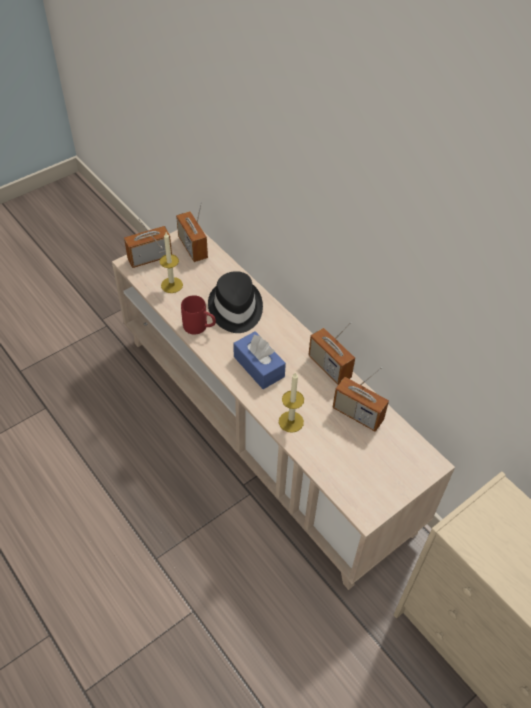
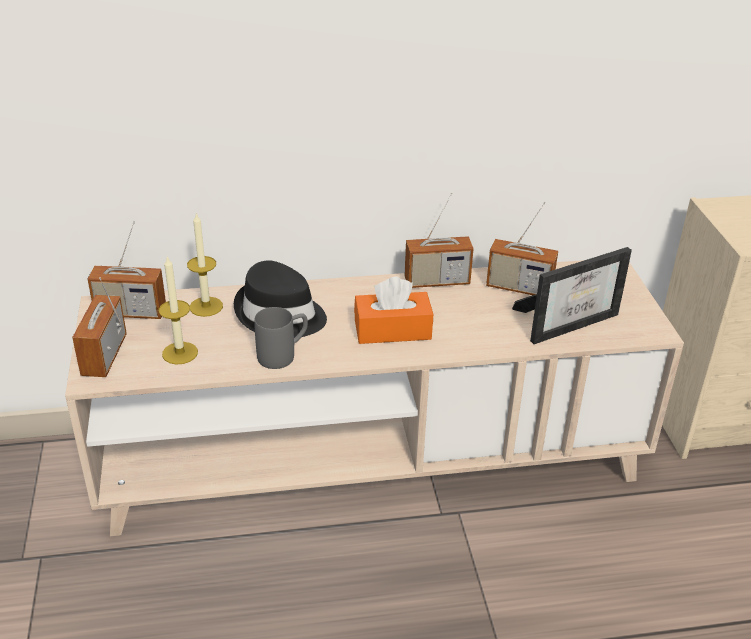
camera: 60 degrees left, 15 degrees down
red mug [181,295,216,335] -> grey mug [254,307,308,369]
blue tissue box [233,331,286,389] -> orange tissue box [354,276,433,344]
candle [279,372,304,433] -> candle moved to [187,213,223,317]
radio [333,367,389,432] -> radio turned 45 degrees clockwise [486,202,558,295]
none -> picture frame [512,247,632,344]

